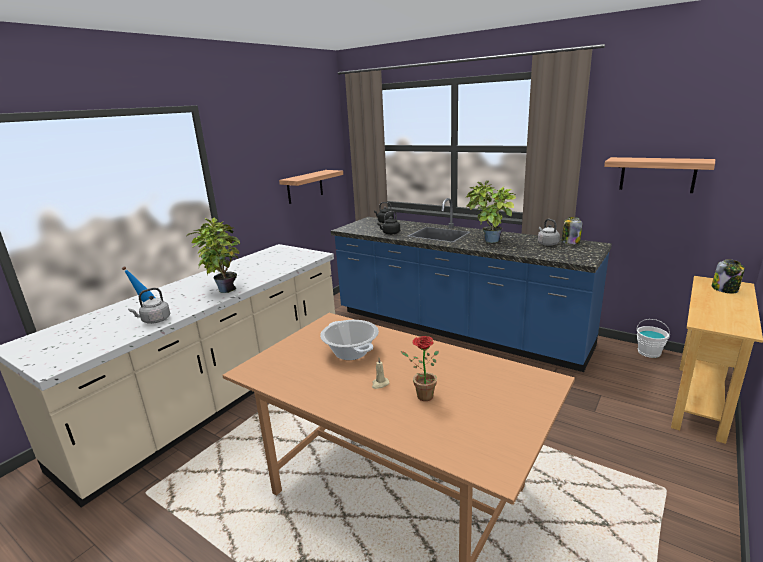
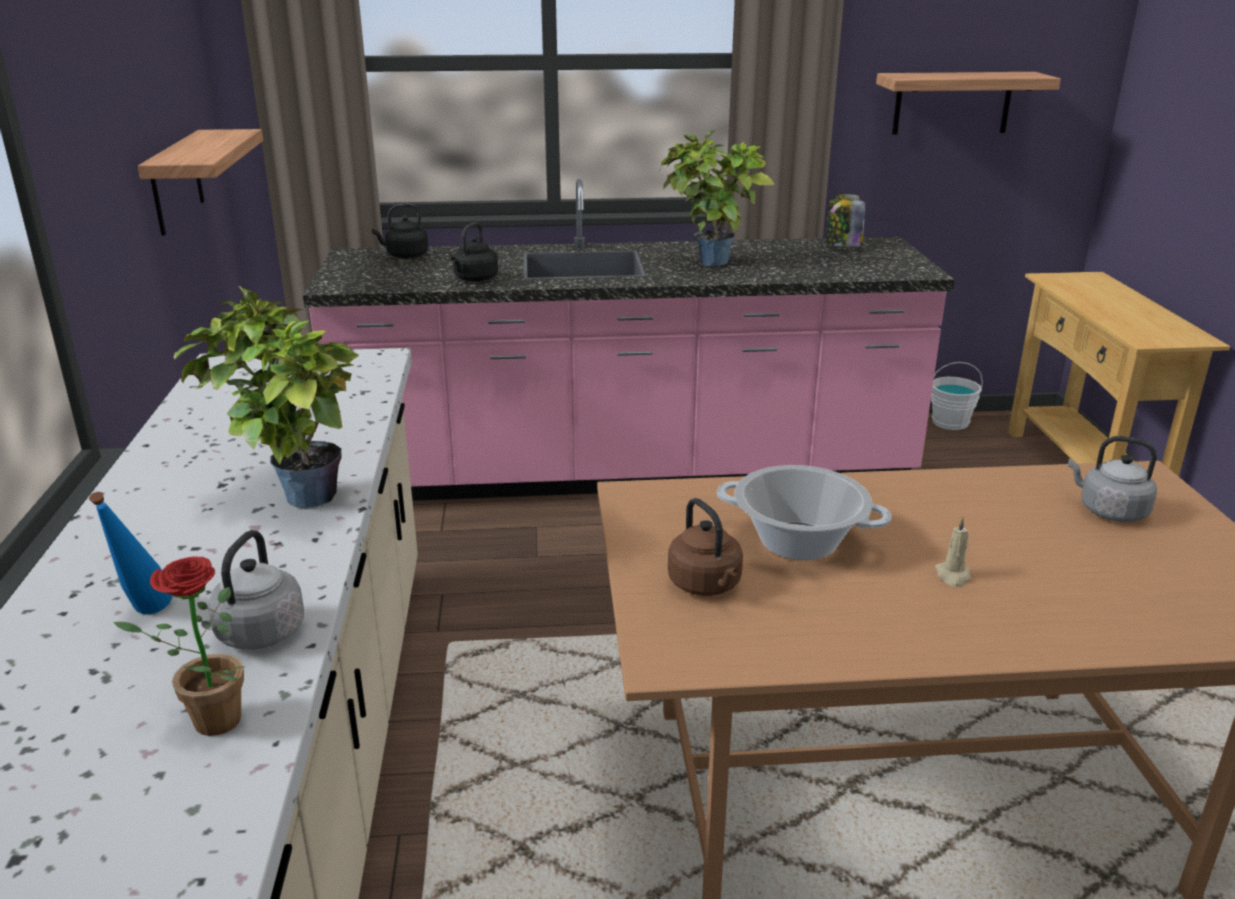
camera: 40 degrees left, 5 degrees up
blue counter [331,198,612,372] -> pink counter [303,179,955,501]
potted plant [401,336,439,401] -> potted plant moved to [113,557,244,736]
grey kettle [538,219,560,246] -> grey kettle moved to [1068,436,1157,522]
jar [712,259,745,294] -> none
none -> brown kettle [668,498,743,596]

